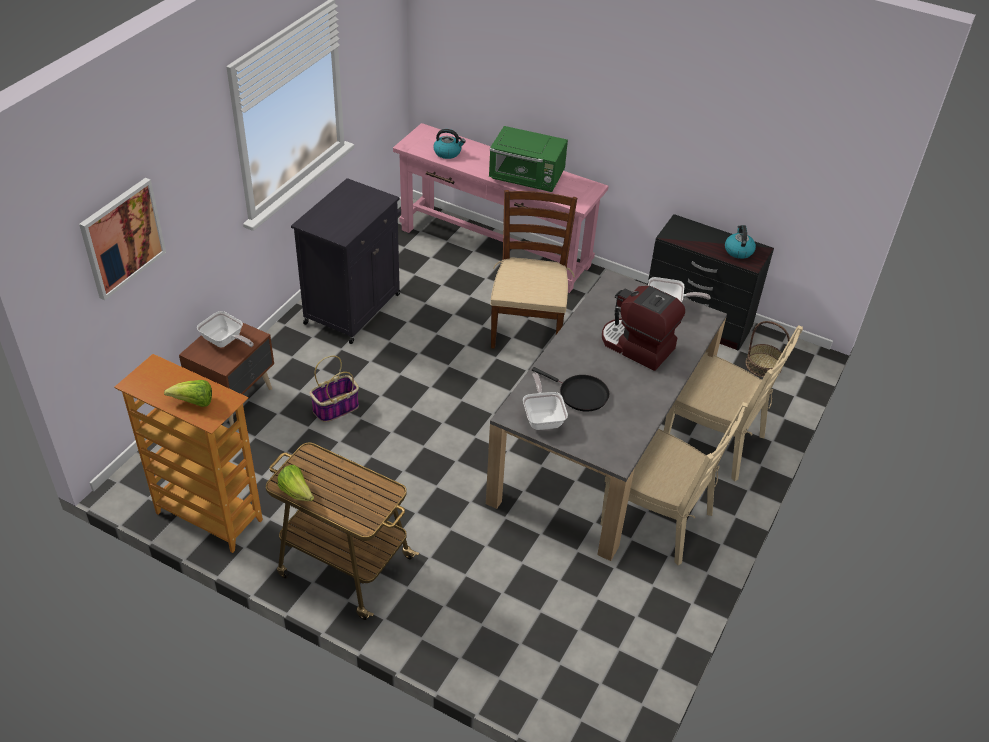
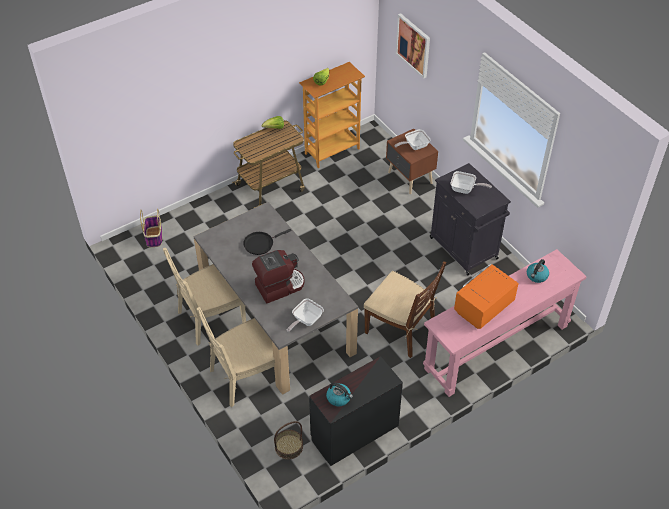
camera: 120 degrees right, 5 degrees up
basket [310,356,359,422] -> basket moved to [140,209,162,247]
green microwave [489,126,568,192] -> orange microwave [454,264,519,329]
frying pan [523,373,568,430] -> frying pan moved to [450,171,492,194]

